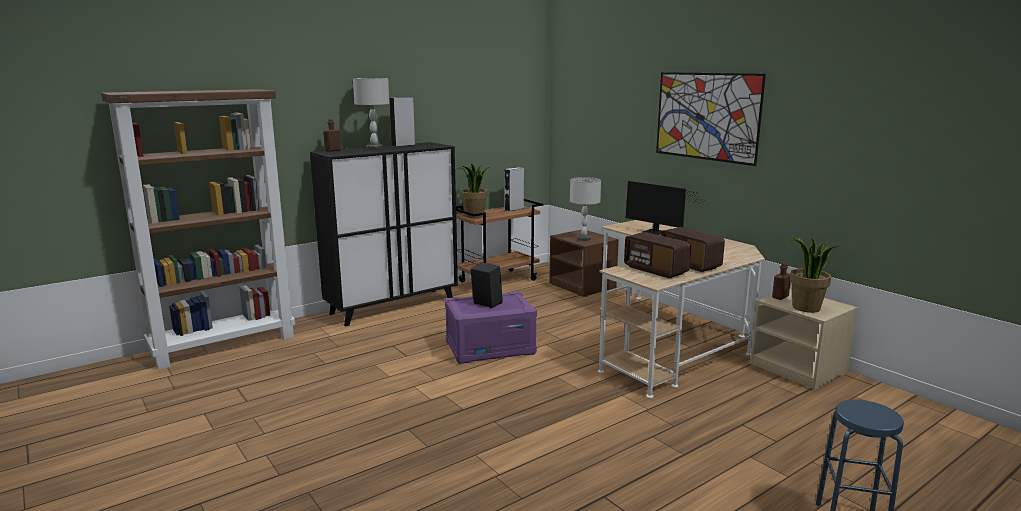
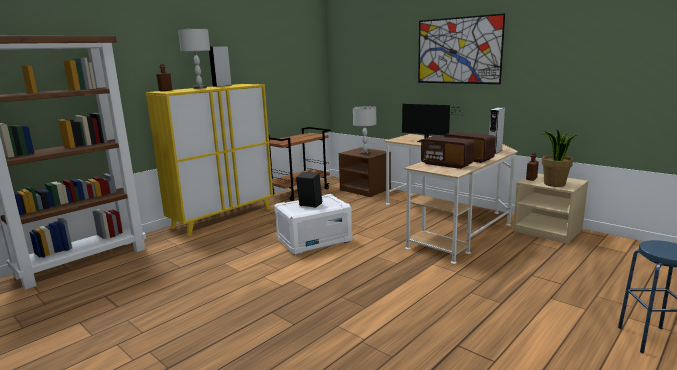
camera: 10 degrees left, 0 degrees up
black cabinet [310,142,458,327] -> yellow cabinet [146,84,273,236]
purple storage box [445,291,537,364] -> white storage box [274,194,353,255]
potted plant [457,163,489,218] -> none
grey speaker [505,167,524,211] -> grey speaker moved to [489,108,505,154]

